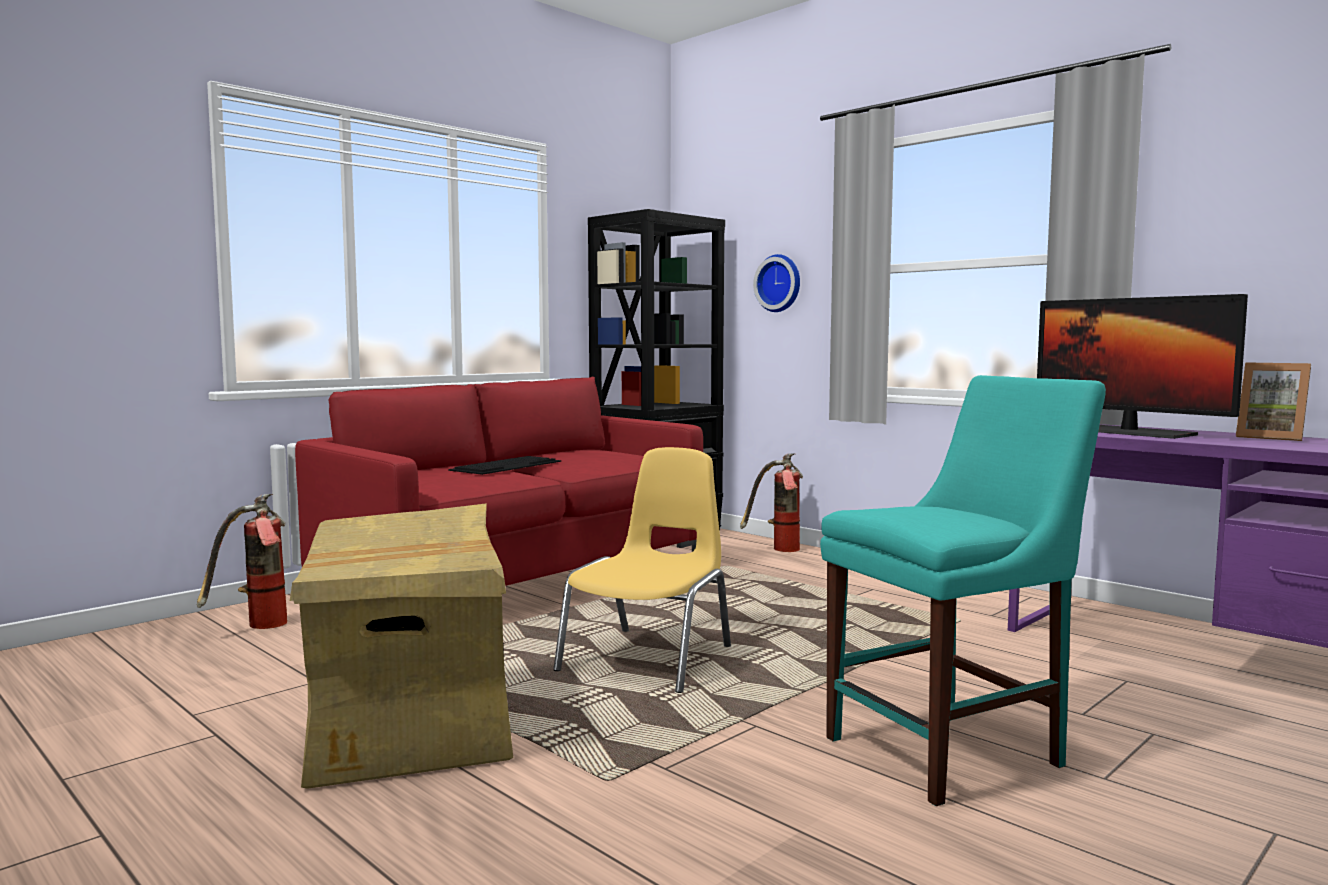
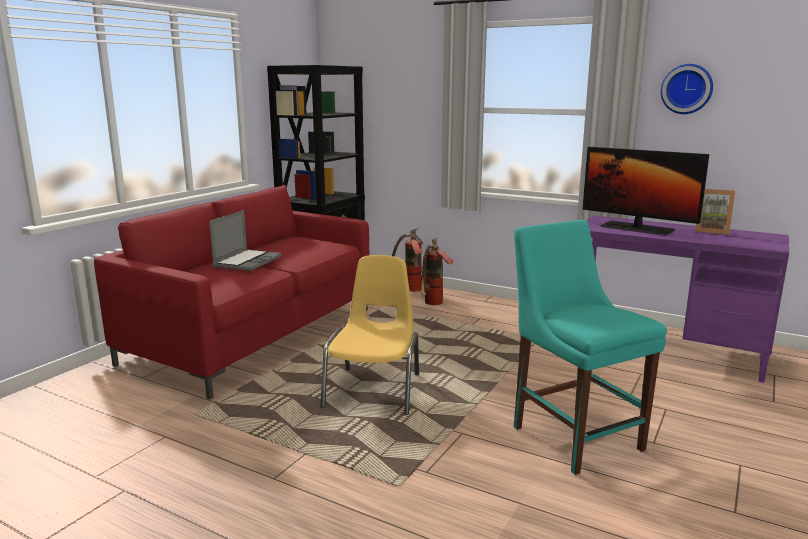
camera: 15 degrees left, 10 degrees up
fire extinguisher [197,494,287,629] -> fire extinguisher moved to [421,238,453,305]
cardboard box [290,503,513,789] -> none
keyboard [448,456,561,475] -> laptop [209,210,282,271]
wall clock [753,254,800,312] -> wall clock moved to [660,64,713,114]
turquoise chair [820,375,1106,806] -> turquoise chair turned 75 degrees counterclockwise [514,220,667,475]

